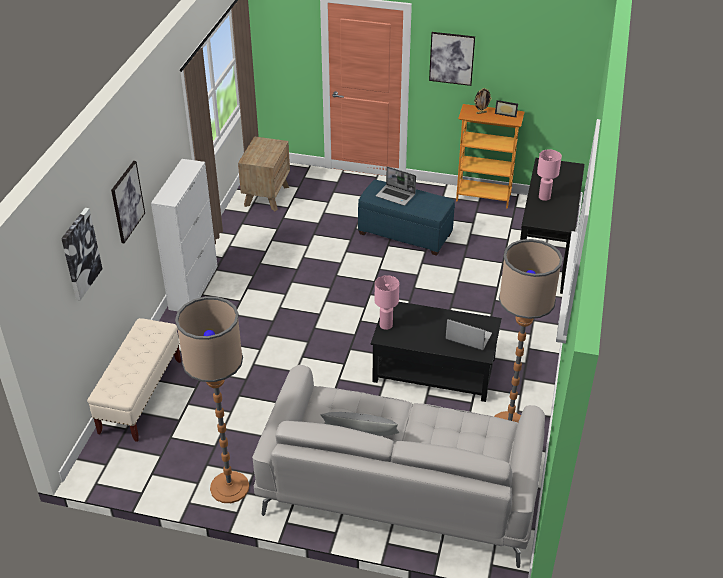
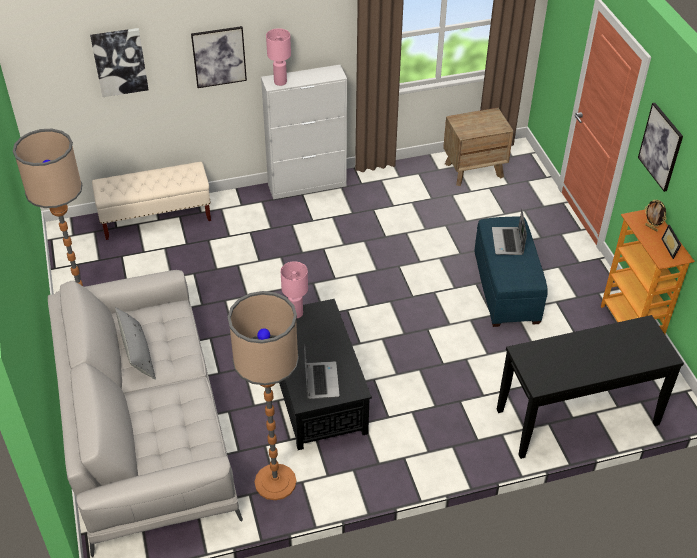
camera: 60 degrees right, 5 degrees up
pink table lamp [537,149,562,201] -> pink table lamp moved to [266,28,291,86]

